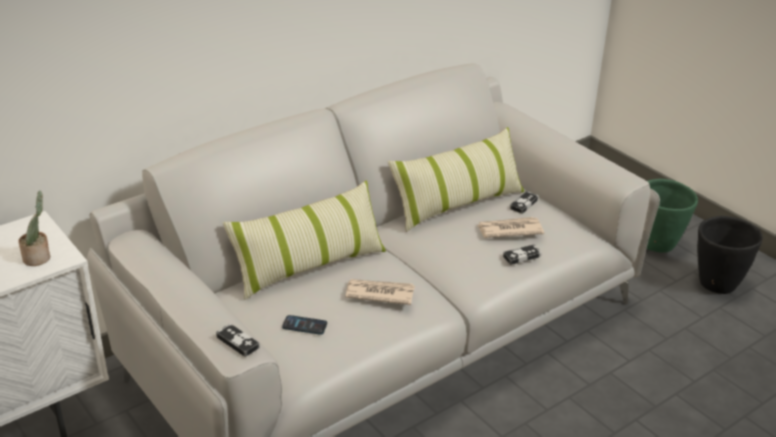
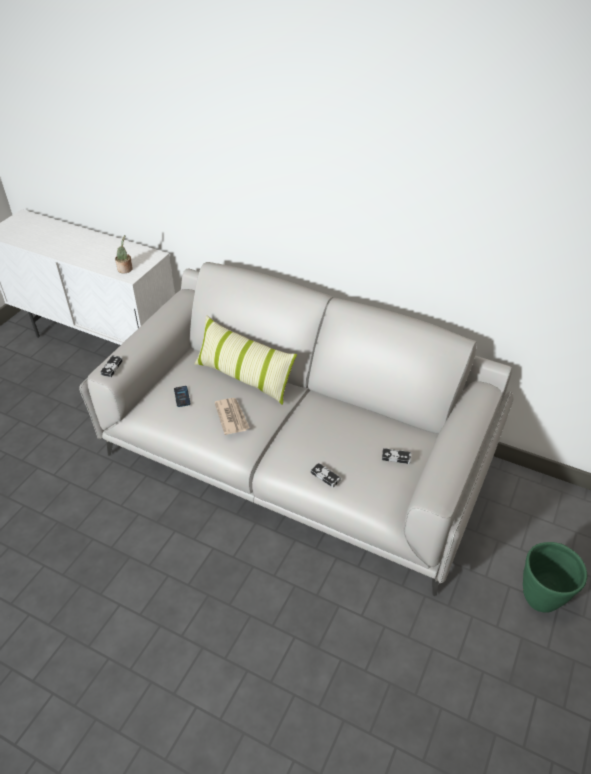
camera: 65 degrees right, 10 degrees up
pillow [388,127,524,232] -> none
newspaper [477,217,544,238] -> none
black planter [697,216,763,294] -> none

